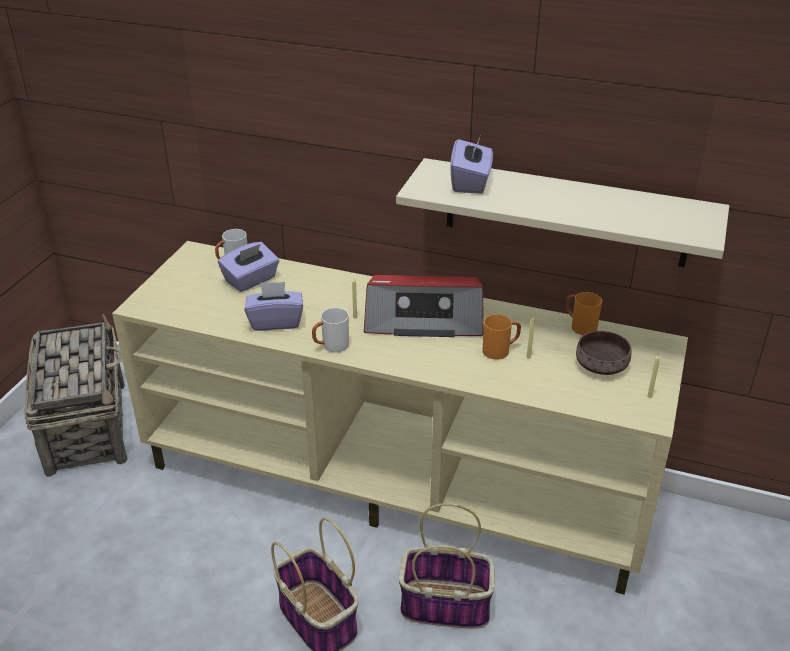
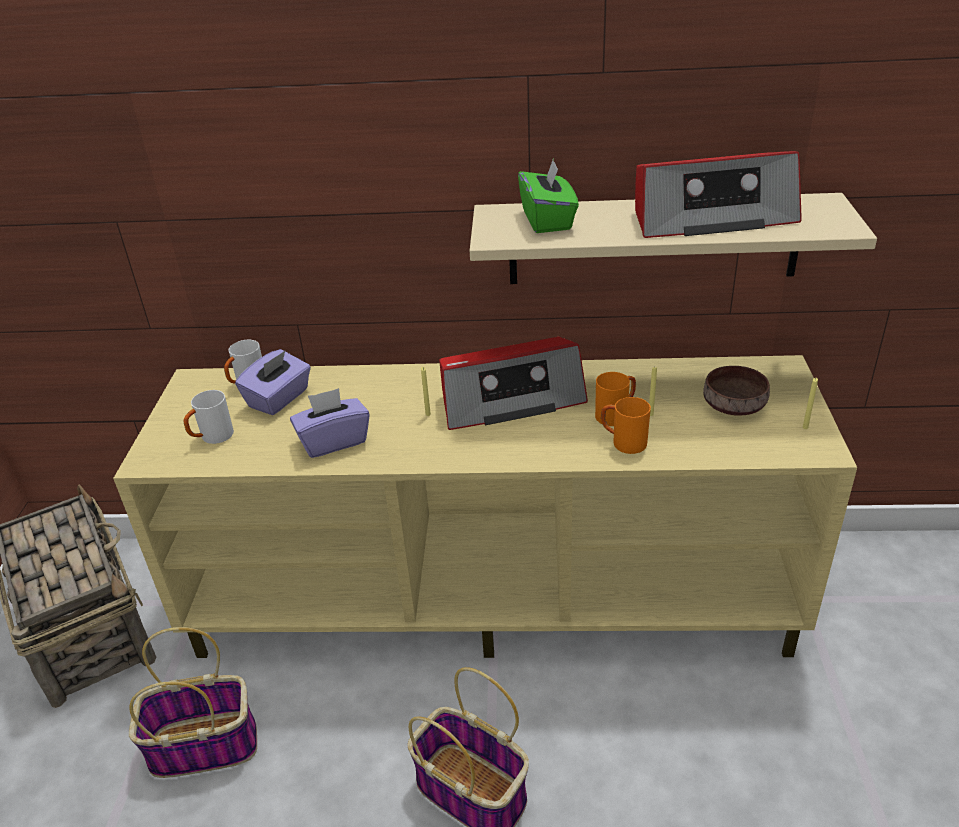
camera: 15 degrees left, 0 degrees up
white mug [312,308,349,353] -> white mug moved to [184,390,234,444]
basket [399,503,495,629] -> basket moved to [129,627,257,778]
purple tissue box [450,134,493,194] -> green tissue box [518,160,579,233]
orange mug [566,292,602,335] -> orange mug moved to [601,397,651,454]
none -> radio [635,151,802,238]

